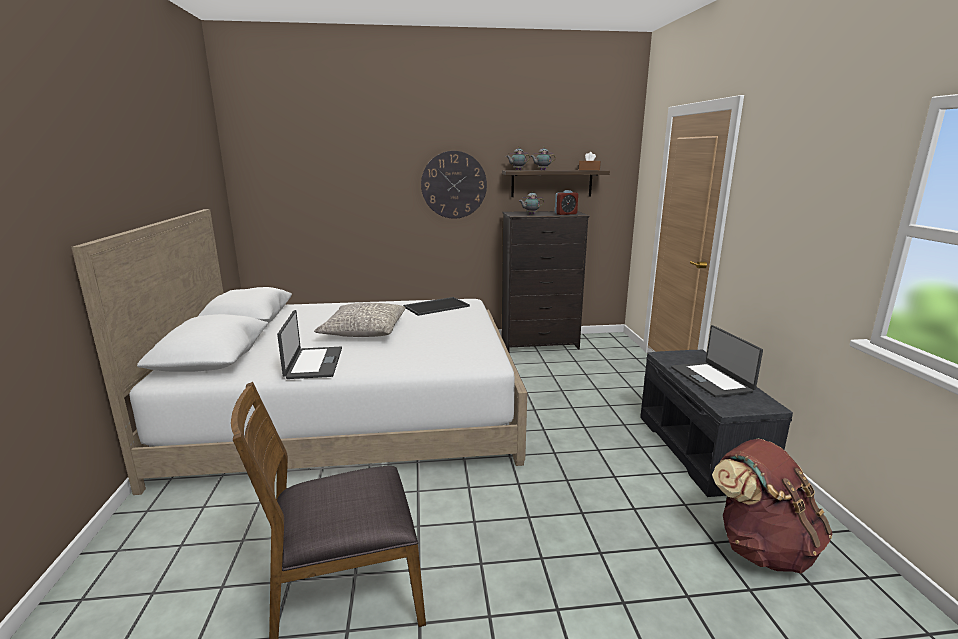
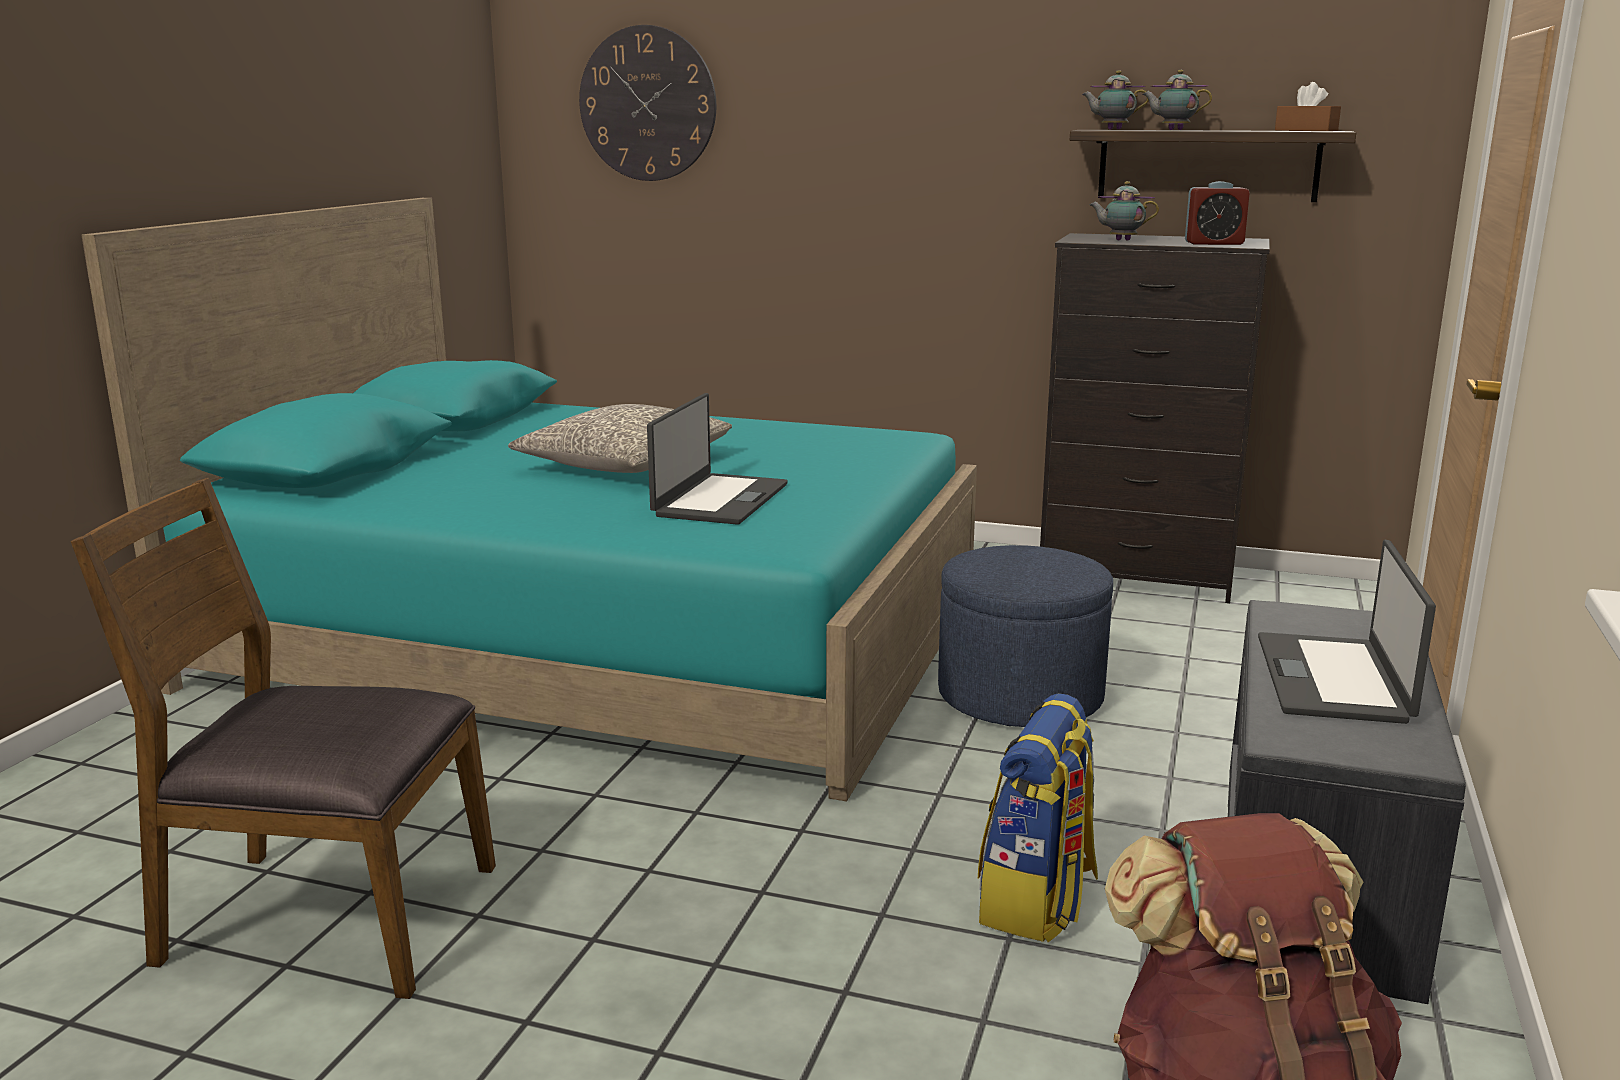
camera: 25 degrees right, 0 degrees up
white bed [71,209,527,495] -> turquoise bed [81,198,977,801]
laptop [277,310,342,379] -> laptop moved to [647,393,788,525]
tray [403,297,470,316] -> none
wall clock [421,151,487,219] -> wall clock moved to [579,25,716,181]
none -> blue ottoman [938,545,1113,727]
none -> backpack [978,693,1098,942]

